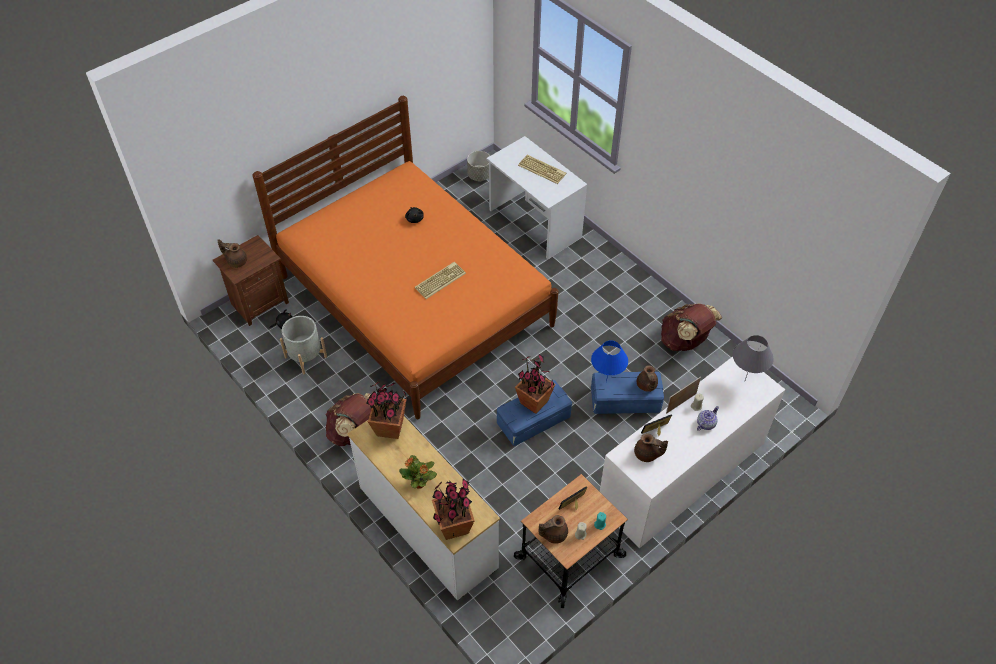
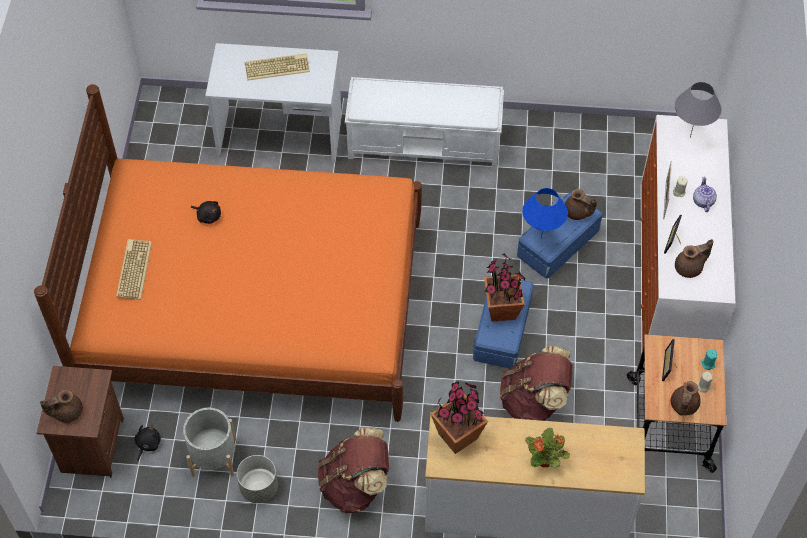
camera: 45 degrees left, 5 degrees up
keyboard [415,262,466,299] -> keyboard moved to [116,239,152,300]
potted plant [432,479,475,540] -> none
grey planter [467,151,490,181] -> grey planter moved to [237,455,278,503]
brown backpack [661,303,722,351] -> brown backpack moved to [500,346,572,421]
none -> white bench [345,77,504,169]

